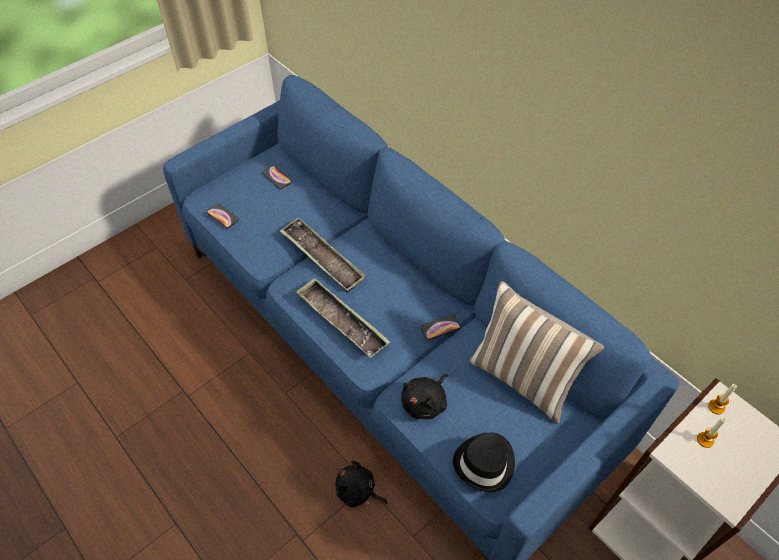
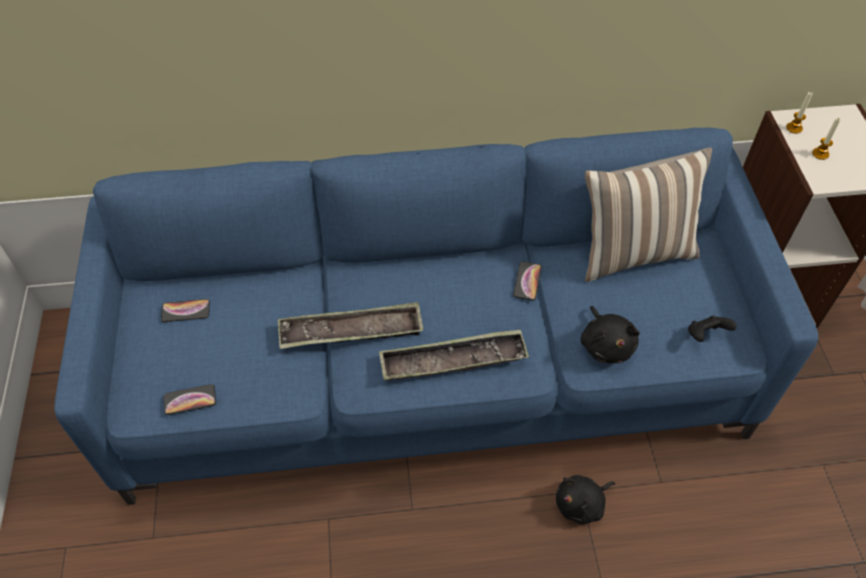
camera: 55 degrees left, 0 degrees up
black hat [453,432,515,492] -> black game controller [688,316,737,342]

